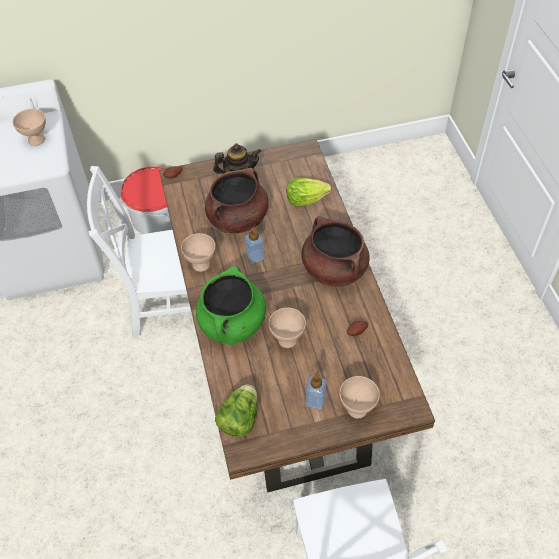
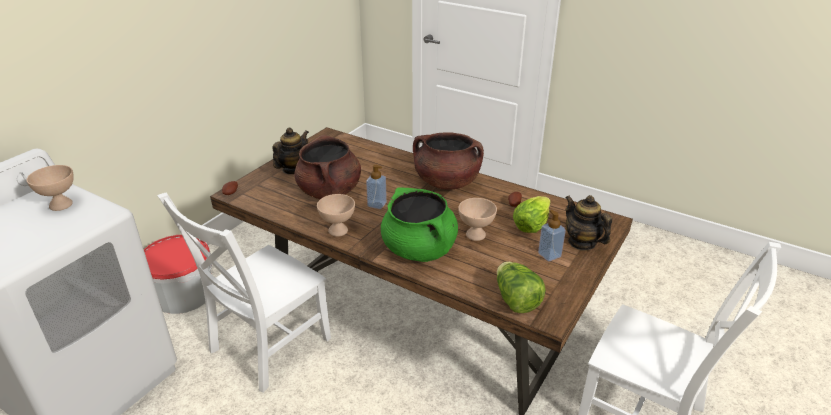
camera: 45 degrees left, 20 degrees down
lettuce [286,178,331,207] -> lettuce moved to [513,196,551,233]
beige bowl [340,376,380,418] -> teapot [565,195,612,251]

